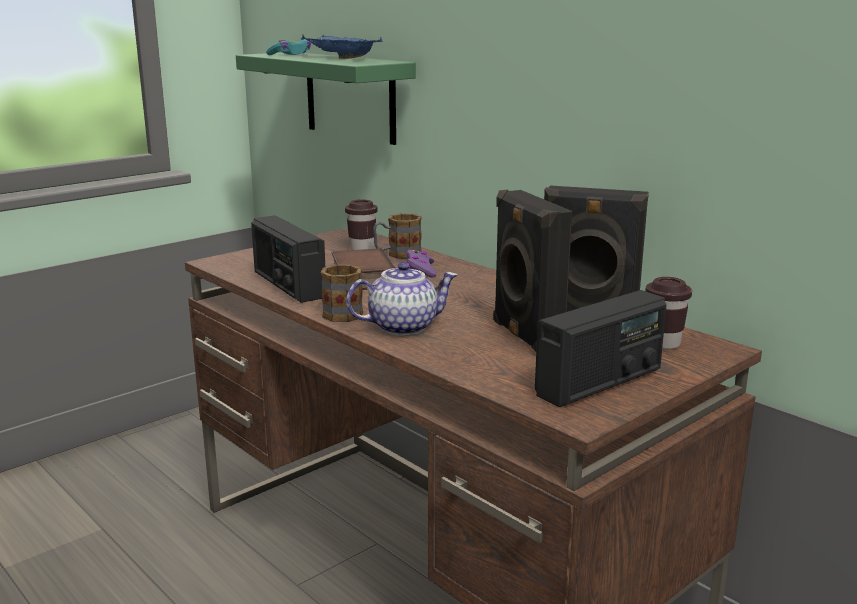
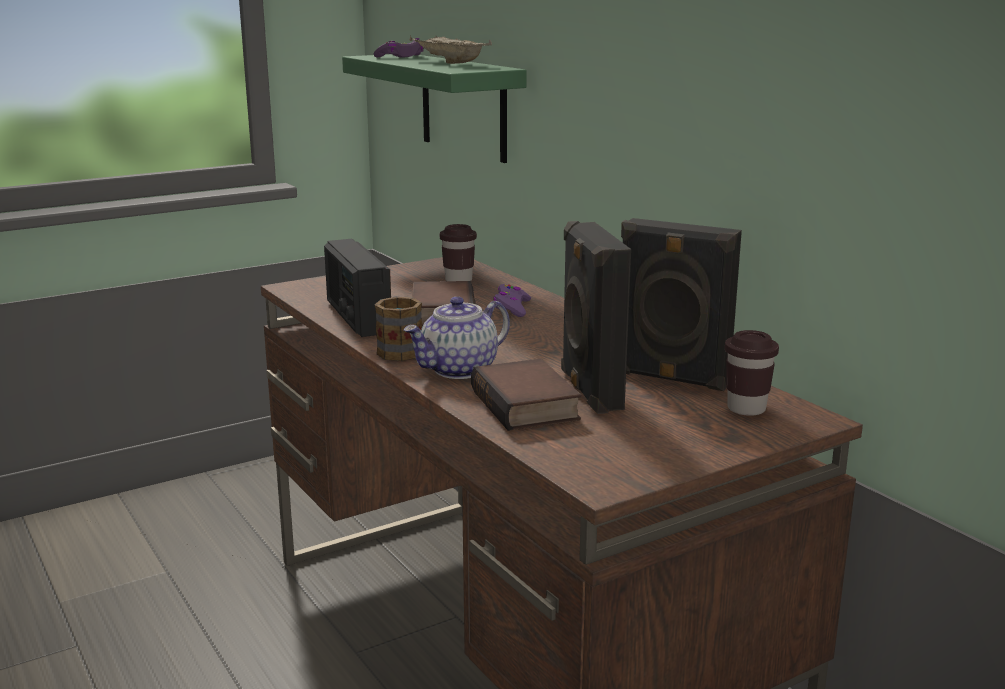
camera: 10 degrees right, 0 degrees up
turquoise game controller [266,38,311,55] -> purple game controller [374,38,424,57]
blue tray [302,35,382,59] -> beige tray [409,35,492,64]
teapot [346,262,458,336] -> teapot turned 150 degrees clockwise [403,296,510,379]
mug [373,213,422,259] -> none
radio [535,290,667,407] -> none
none -> book [471,359,581,431]

